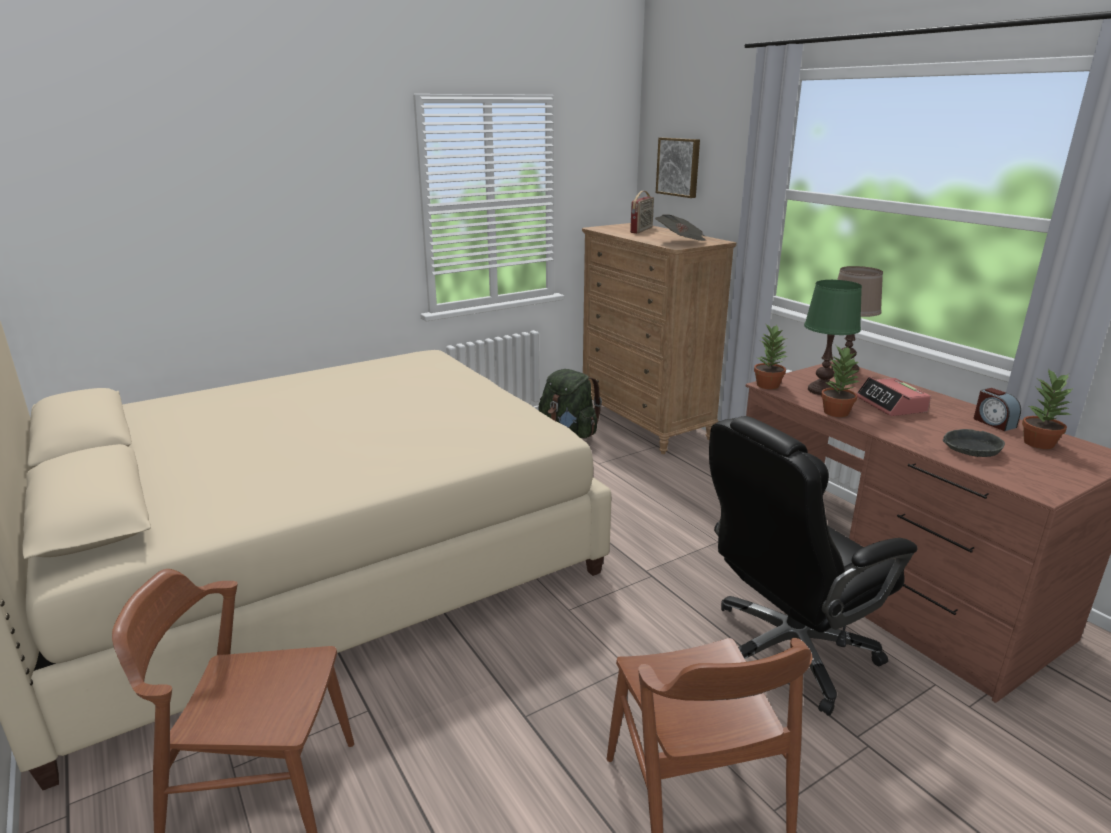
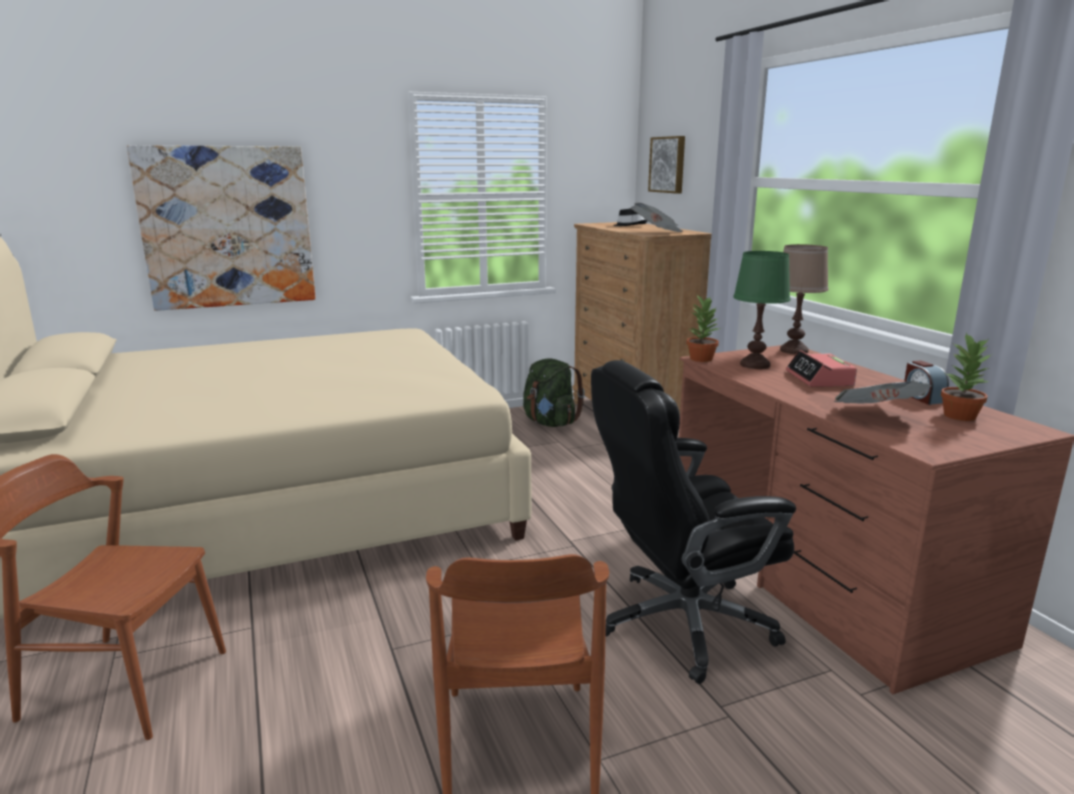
camera: 10 degrees right, 5 degrees down
radio [630,191,654,233] -> black hat [613,208,647,226]
potted plant [821,346,859,417] -> none
grey bowl [943,429,1005,457] -> newspaper [833,381,931,404]
none -> picture [127,145,316,311]

